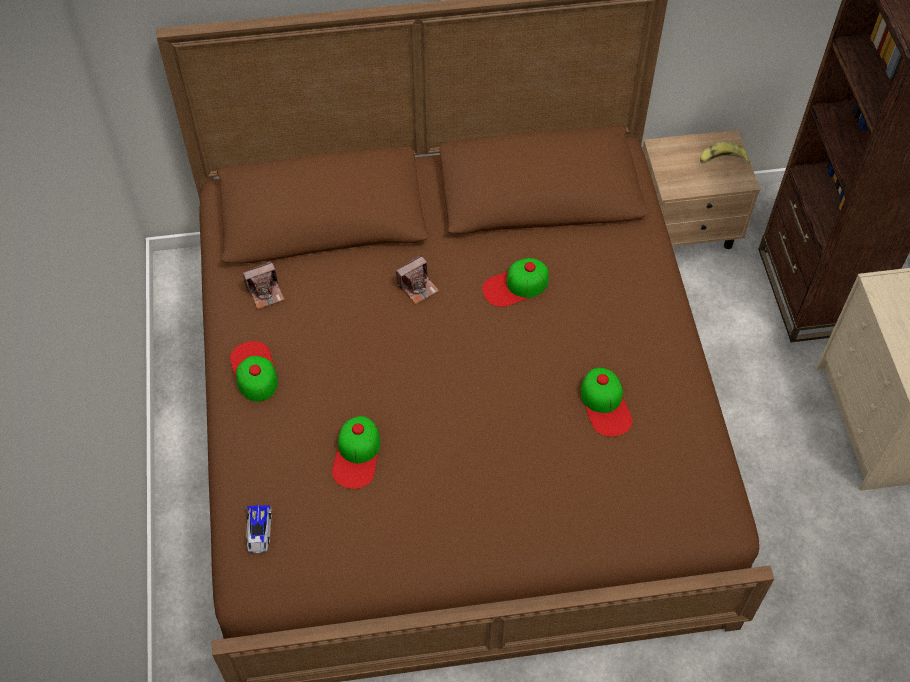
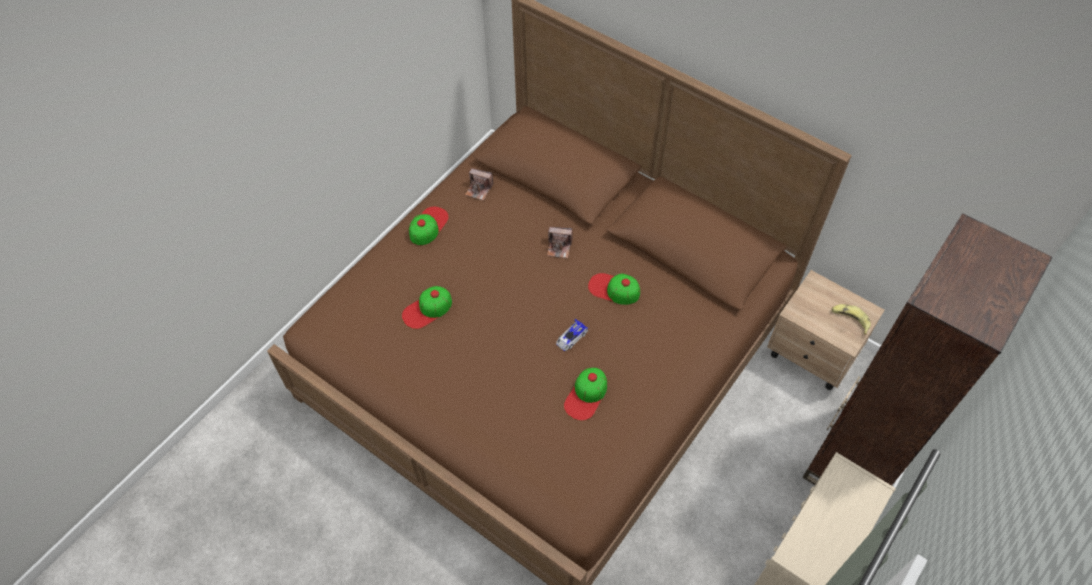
camera: 45 degrees right, 0 degrees up
toy car [246,505,272,553] -> toy car moved to [556,319,588,351]

